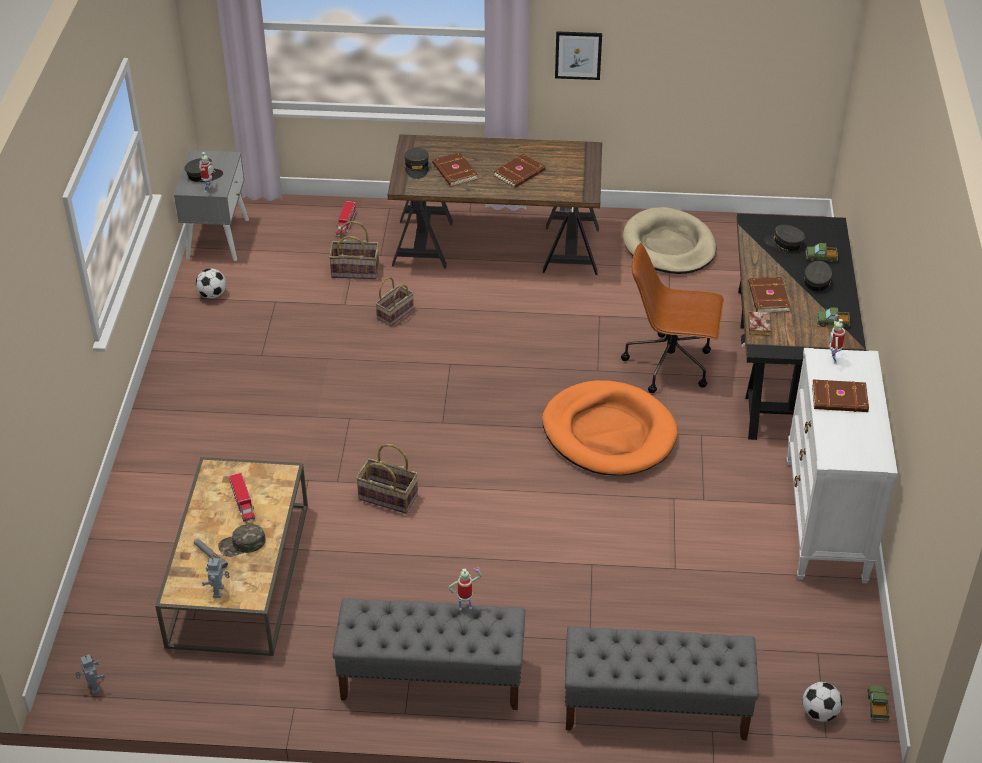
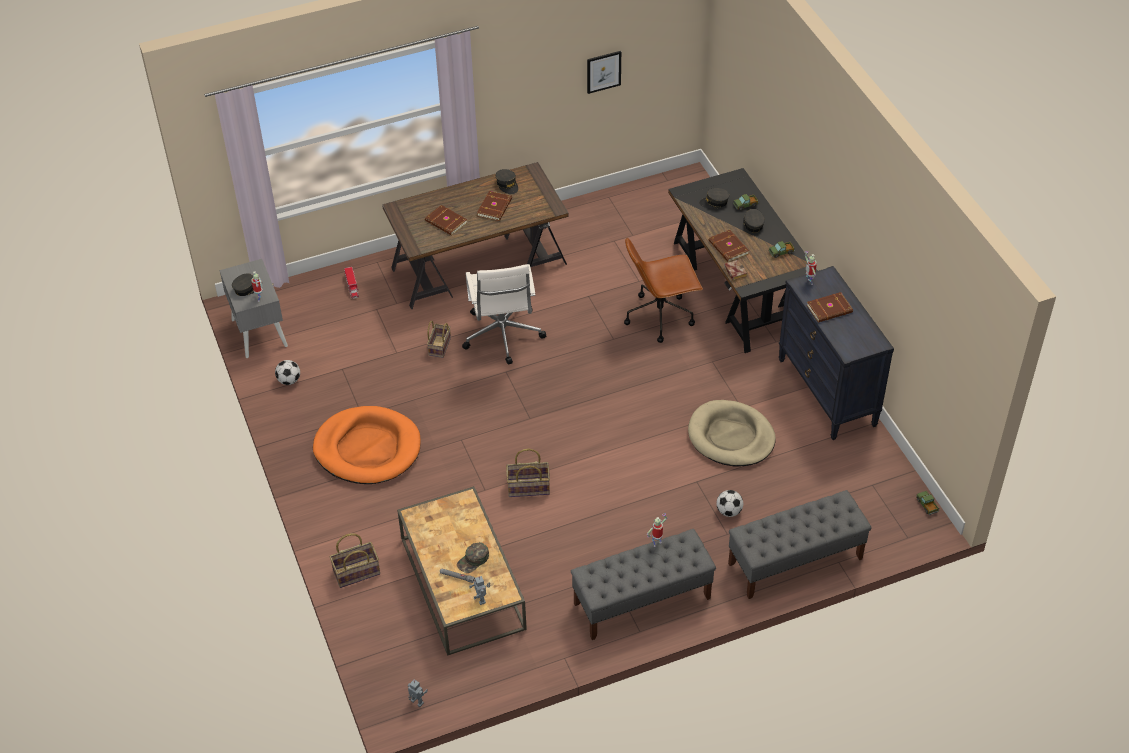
camera: 25 degrees left, 5 degrees up
toy truck [229,472,255,522] -> none
basket [329,221,379,279] -> basket moved to [330,533,380,588]
grey cap [404,148,429,179] -> grey cap moved to [496,169,518,194]
orange dog bed [542,380,678,476] -> orange dog bed moved to [313,406,421,484]
picture [555,31,602,80] -> picture moved to [587,51,621,94]
beige dog bed [623,207,716,274] -> beige dog bed moved to [688,400,776,467]
white dresser [787,348,898,584] -> black dresser [779,266,894,440]
football [802,682,842,722] -> football moved to [716,490,743,517]
none -> white office chair [462,264,546,365]

